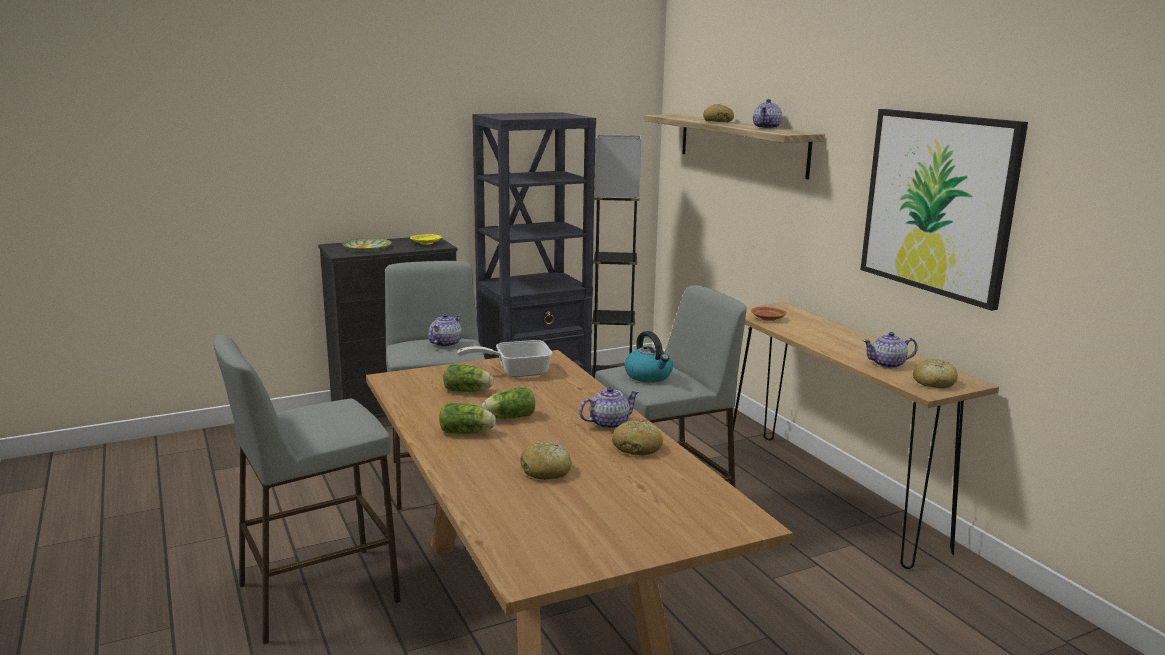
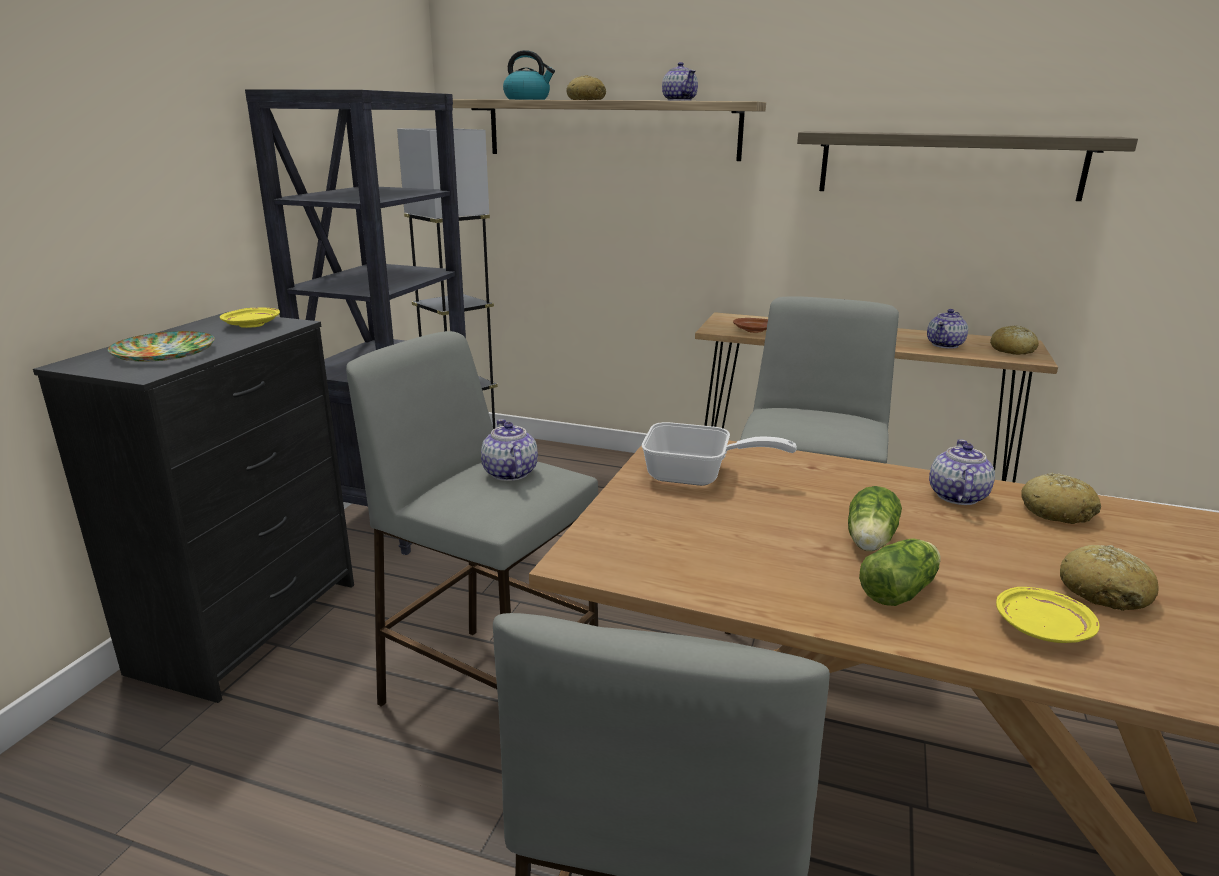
camera: 45 degrees left, 5 degrees up
lettuce [443,364,493,392] -> none
frying pan [457,340,552,377] -> frying pan turned 105 degrees counterclockwise [642,422,797,486]
kettle [624,331,673,383] -> kettle moved to [503,50,555,100]
picture [861,109,1028,311] -> shelf [797,131,1138,201]
none -> yellow plate [996,587,1099,643]

